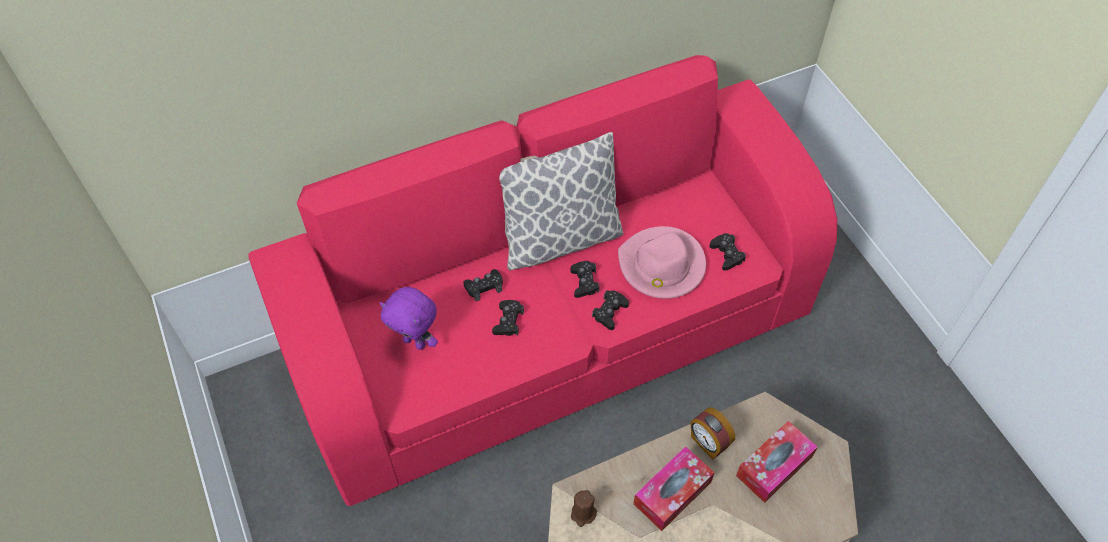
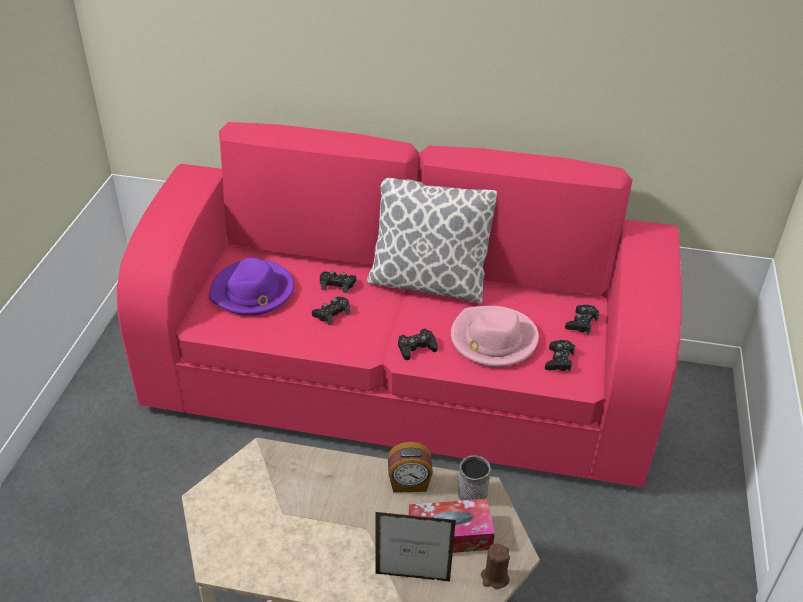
camera: 35 degrees right, 15 degrees down
purple plush toy [380,287,438,350] -> purple hat [209,258,294,316]
black game controller [570,261,599,298] -> black game controller moved to [565,304,599,335]
brown candle [571,490,597,527] -> brown candle moved to [481,544,510,589]
tissue box [633,446,715,531] -> none
alarm clock [690,408,735,460] -> alarm clock turned 90 degrees counterclockwise [388,442,433,493]
none -> picture frame [376,512,456,582]
none -> grey mug [458,455,490,501]

